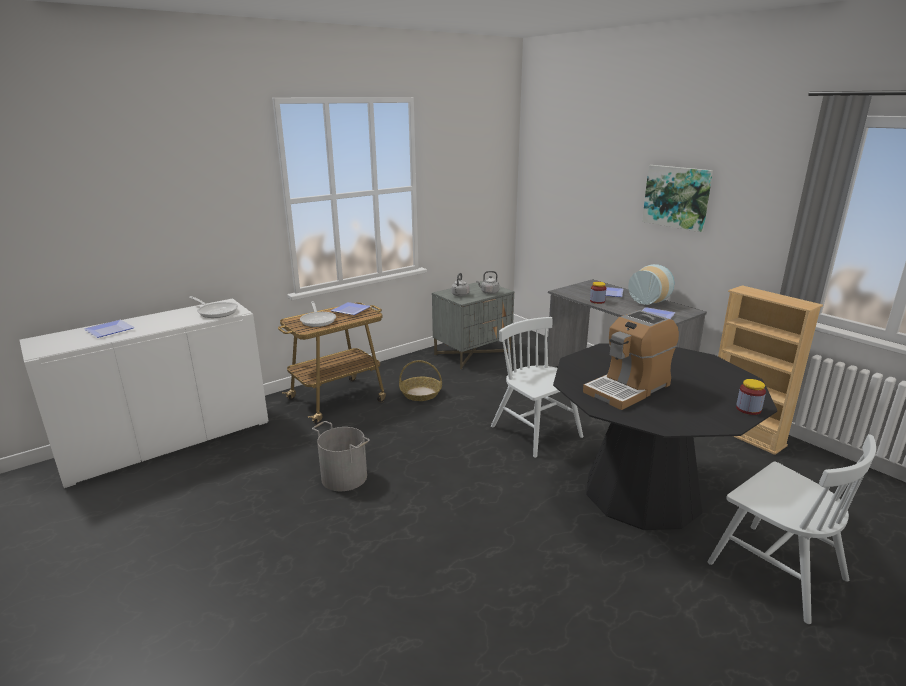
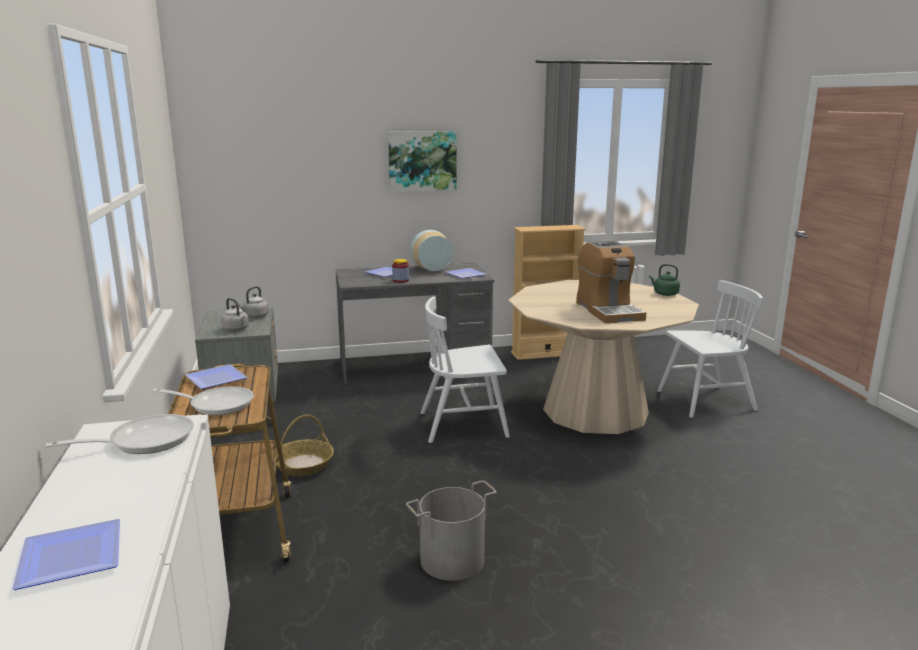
camera: 65 degrees left, 5 degrees down
black dining table [553,343,777,530] -> beige dining table [508,280,699,434]
jar [736,379,766,415] -> green kettle [649,264,680,296]

